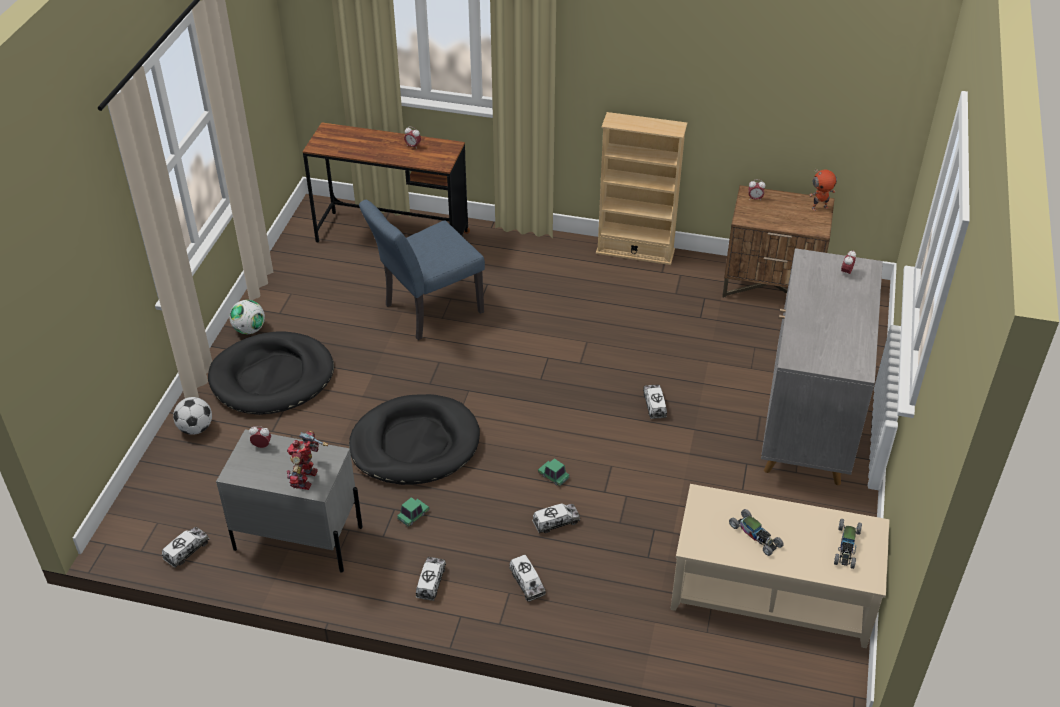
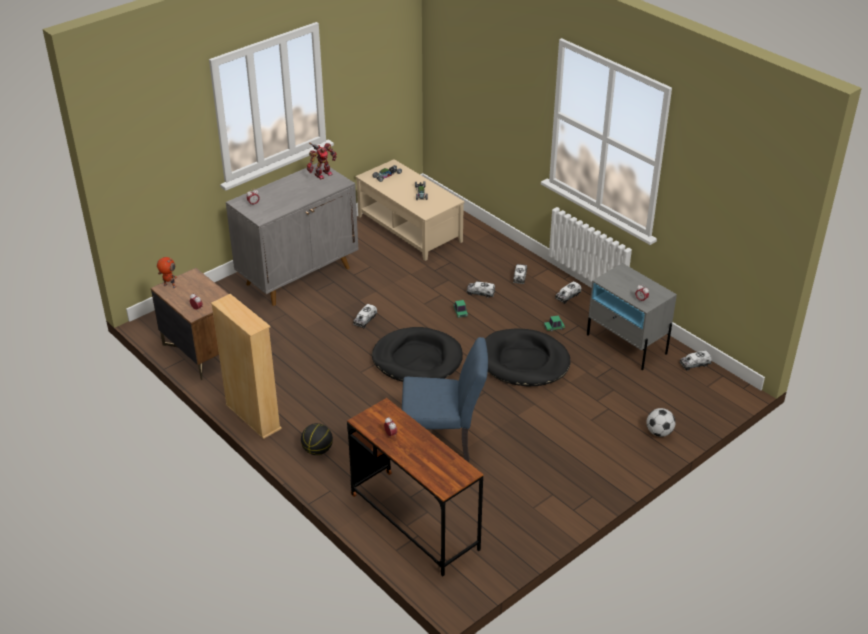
camera: 145 degrees left, 5 degrees down
black dog bed [208,331,334,415] -> black dog bed moved to [372,327,463,382]
football [229,300,265,334] -> none
toy robot [287,431,328,490] -> toy robot moved to [307,143,337,179]
none -> basketball [301,423,333,455]

